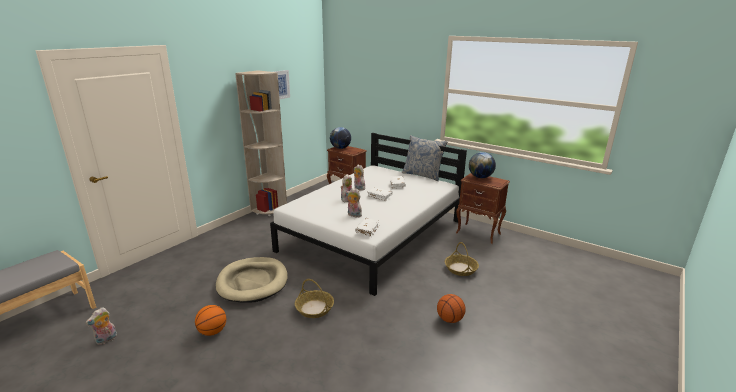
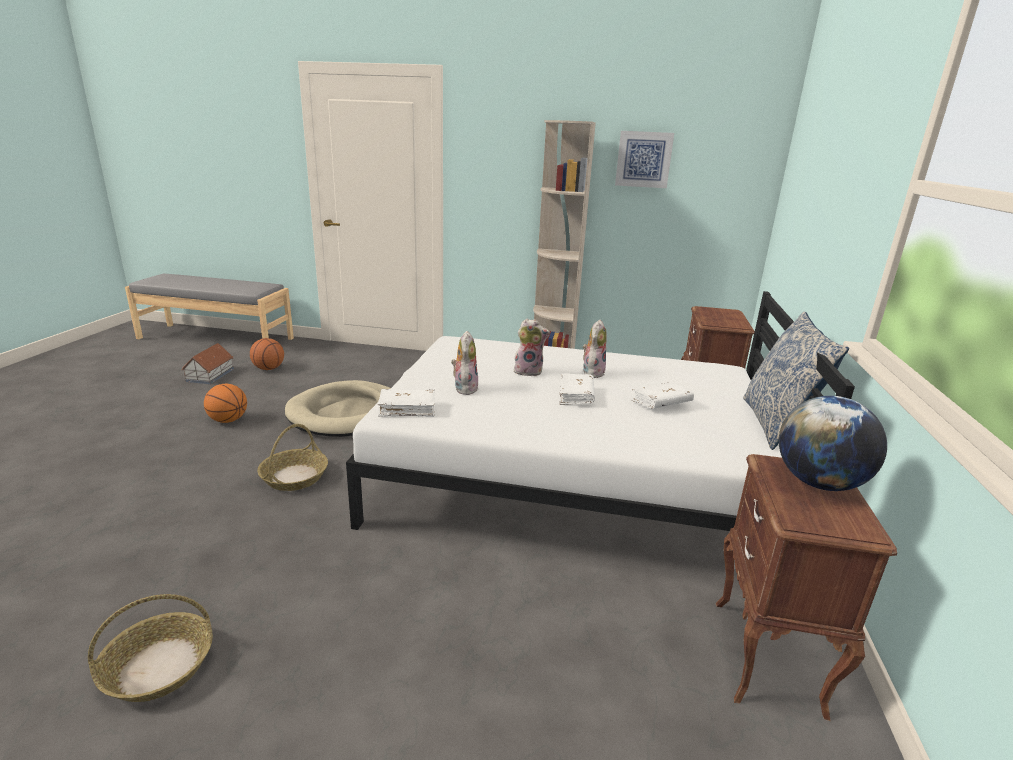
camera: 65 degrees right, 0 degrees up
plush toy [85,307,117,345] -> toy house [181,343,234,384]
globe [330,127,351,149] -> none
basketball [437,294,466,323] -> basketball moved to [250,338,284,370]
basket [445,242,479,276] -> basket moved to [88,594,213,702]

